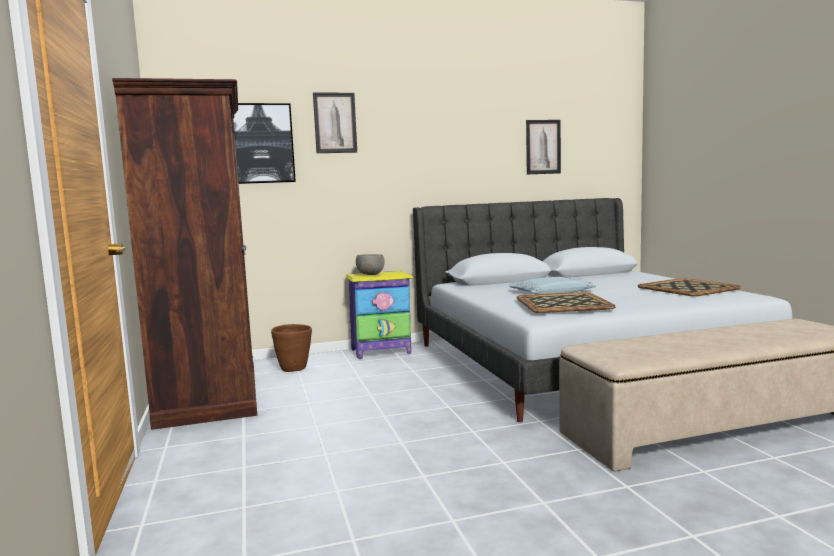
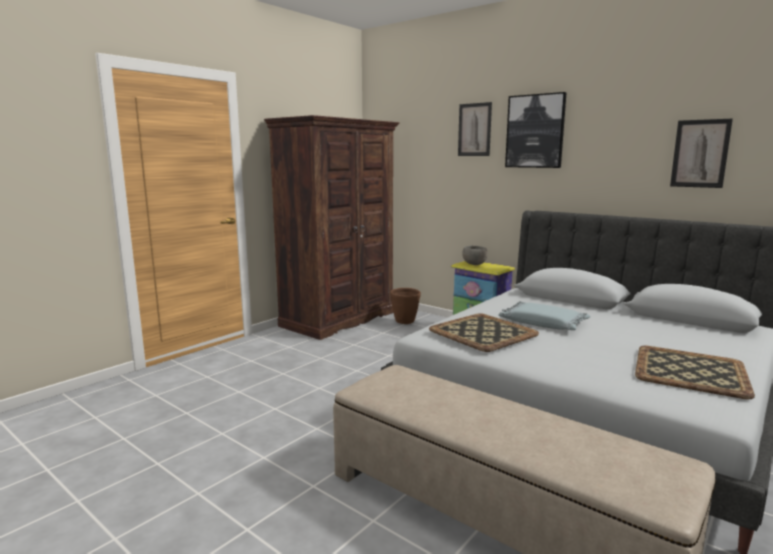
camera: 55 degrees right, 5 degrees up
picture [233,103,296,184] -> picture moved to [505,92,567,168]

